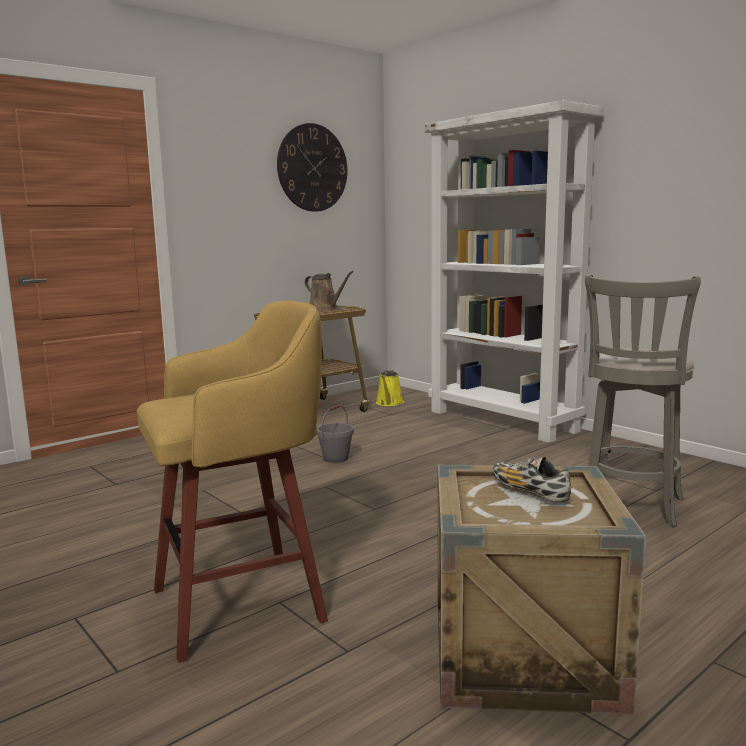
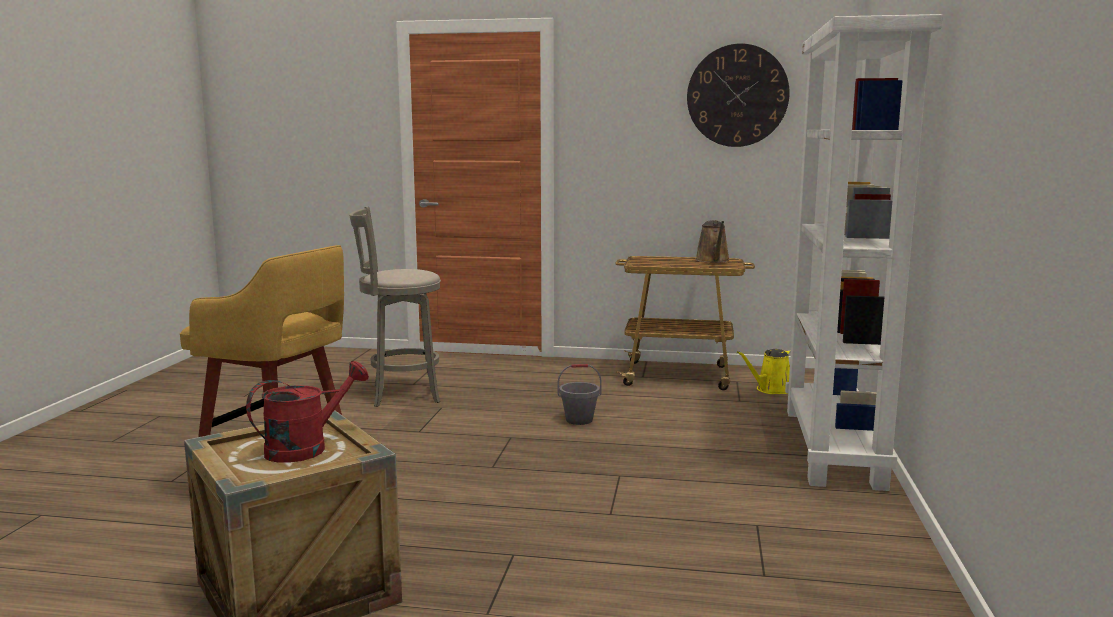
camera: 50 degrees right, 0 degrees up
shoe [493,457,571,503] -> red watering can [246,361,369,463]
grey stool [585,275,701,527] -> grey stool moved to [349,207,441,407]

